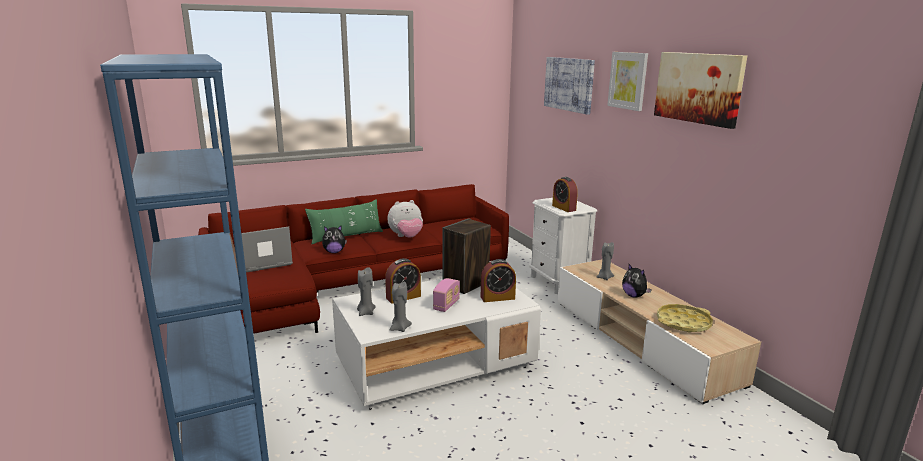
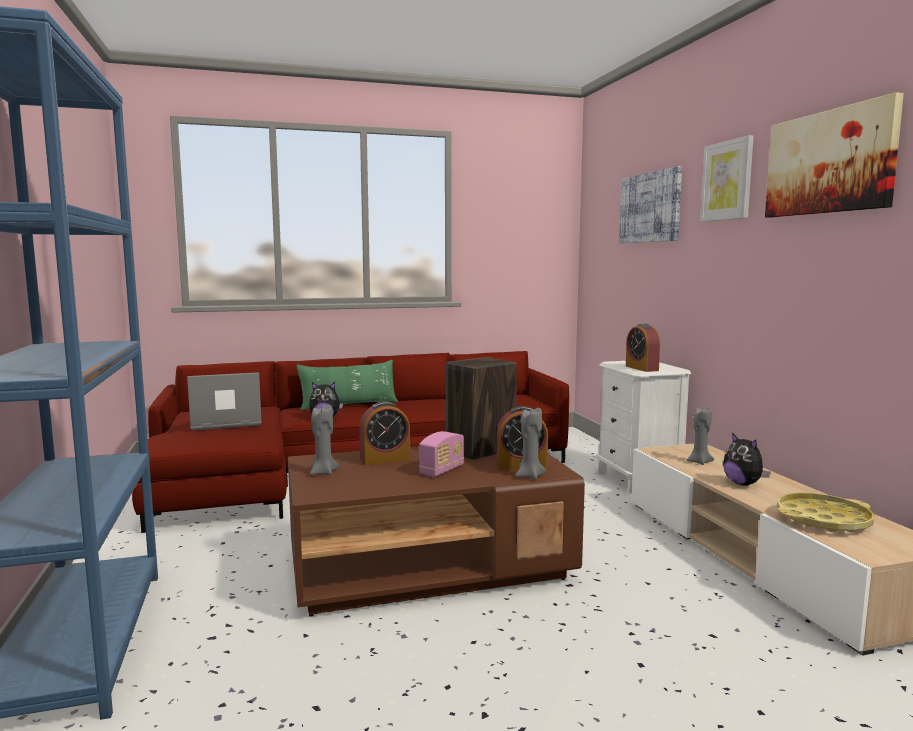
camera: 10 degrees right, 10 degrees down
white coffee table [332,278,541,410] -> brown coffee table [288,446,585,617]
plush toy [388,200,423,238] -> none
grey candle [390,282,412,332] -> grey candle moved to [515,408,546,480]

